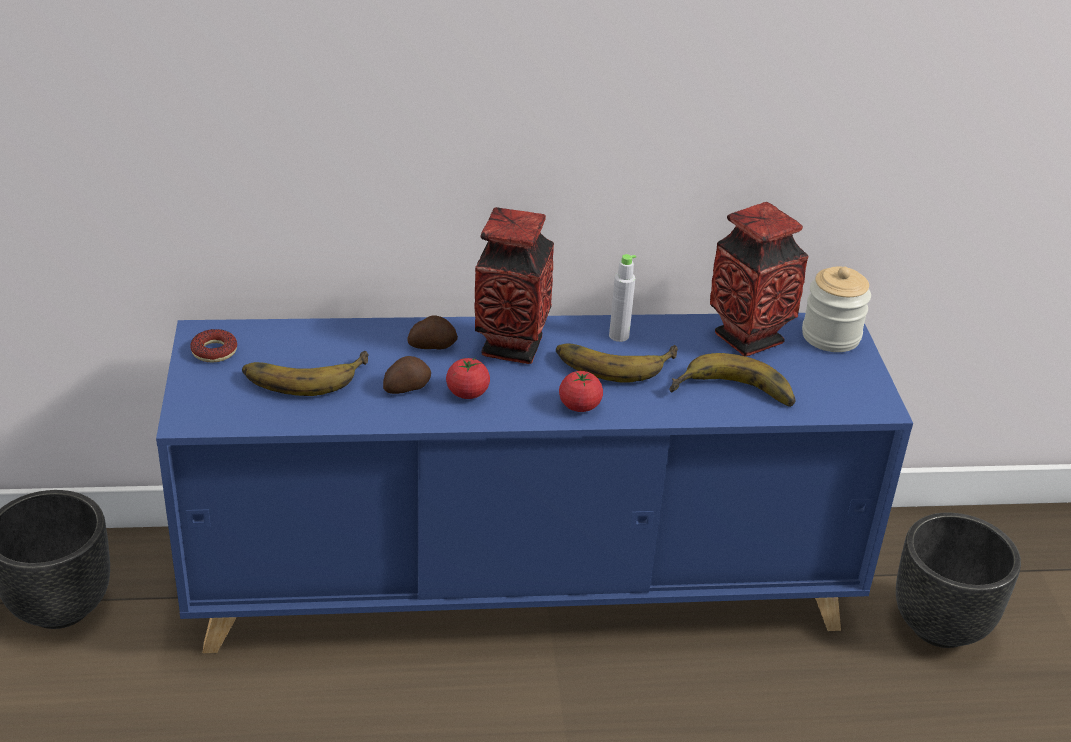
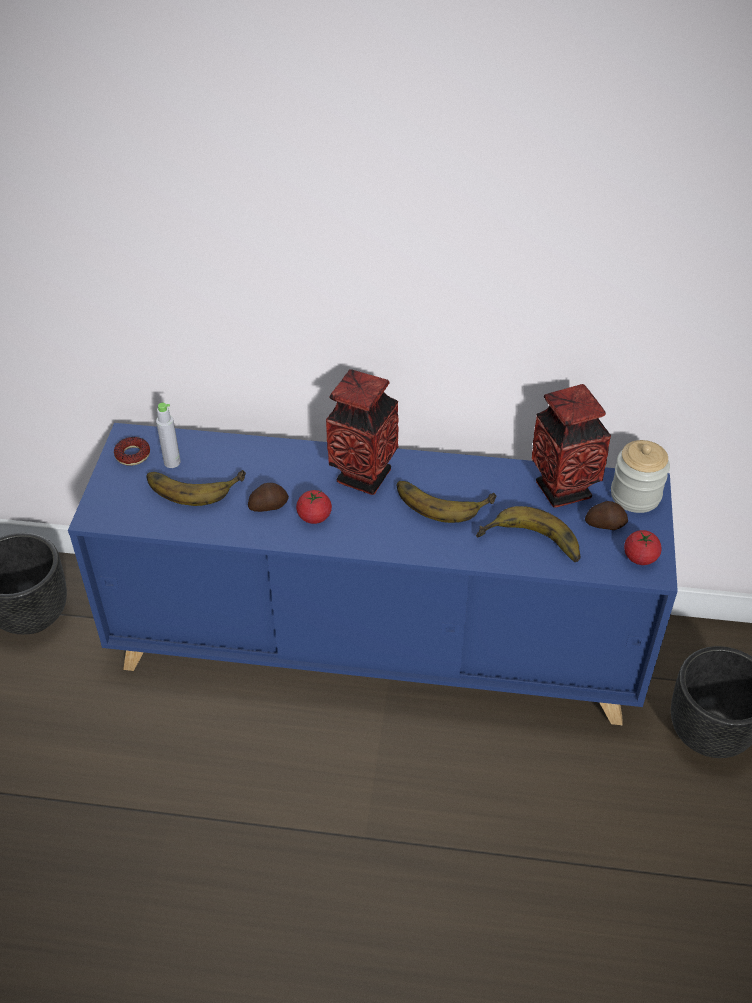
camera: 15 degrees right, 10 degrees up
potato [407,316,458,349] -> potato moved to [585,501,628,530]
tomato [559,371,603,412] -> tomato moved to [624,530,662,565]
grey bottle [609,254,636,342] -> grey bottle moved to [156,403,181,468]

